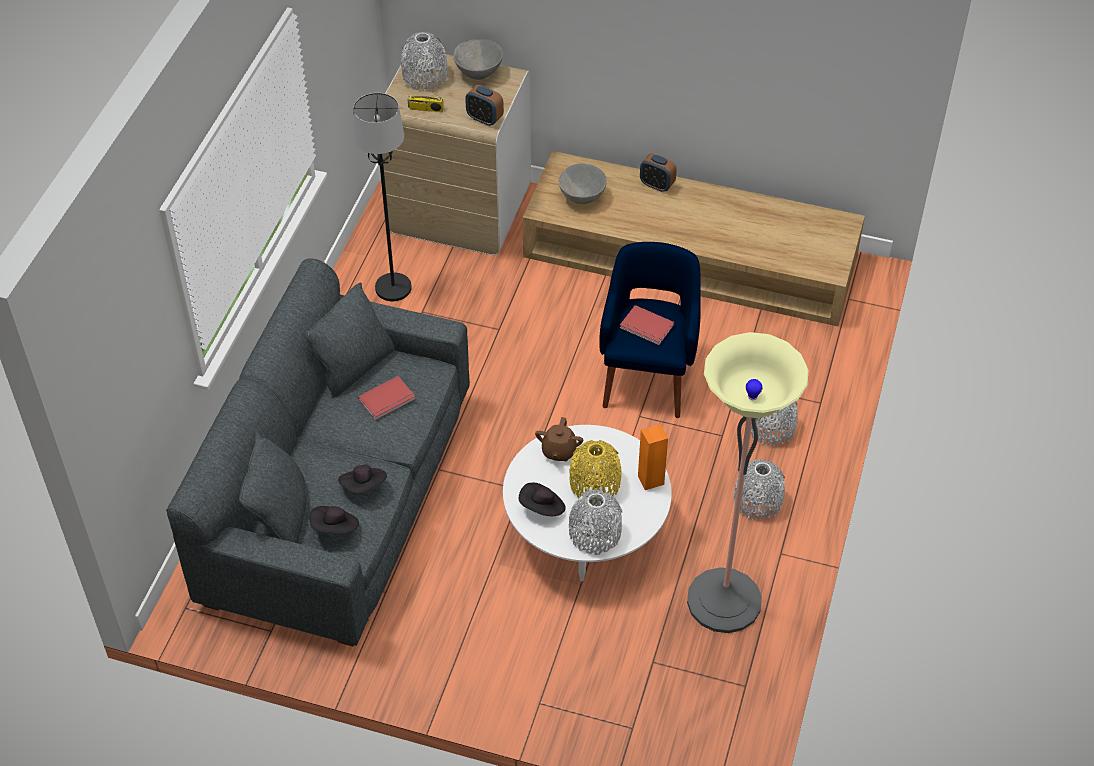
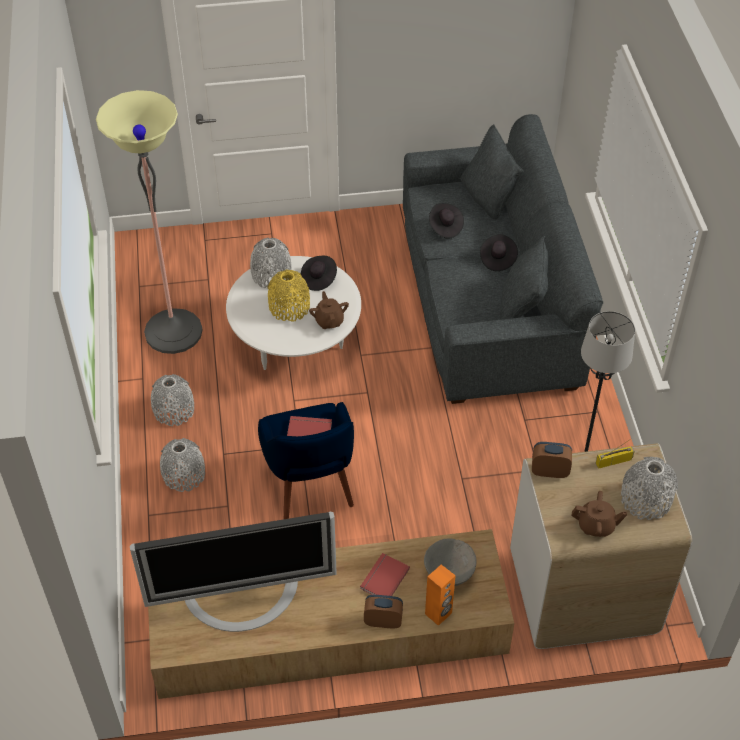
camera: 155 degrees right, 0 degrees up
black hat [309,506,359,534] -> black hat moved to [480,234,518,271]
red book [358,376,415,420] -> red book moved to [360,553,410,596]
grey bowl [453,39,503,80] -> brown teapot [572,491,627,537]
orange speaker [638,424,668,490] -> orange speaker moved to [425,565,456,626]
none -> television [130,512,337,632]

